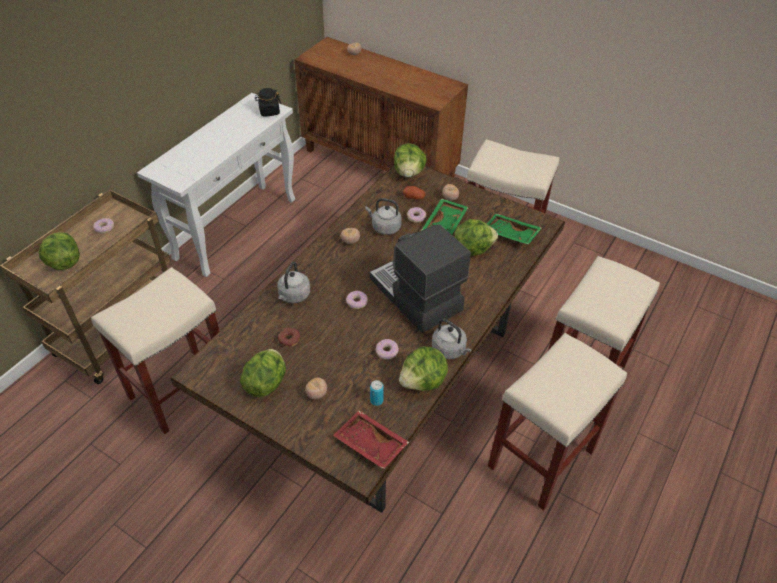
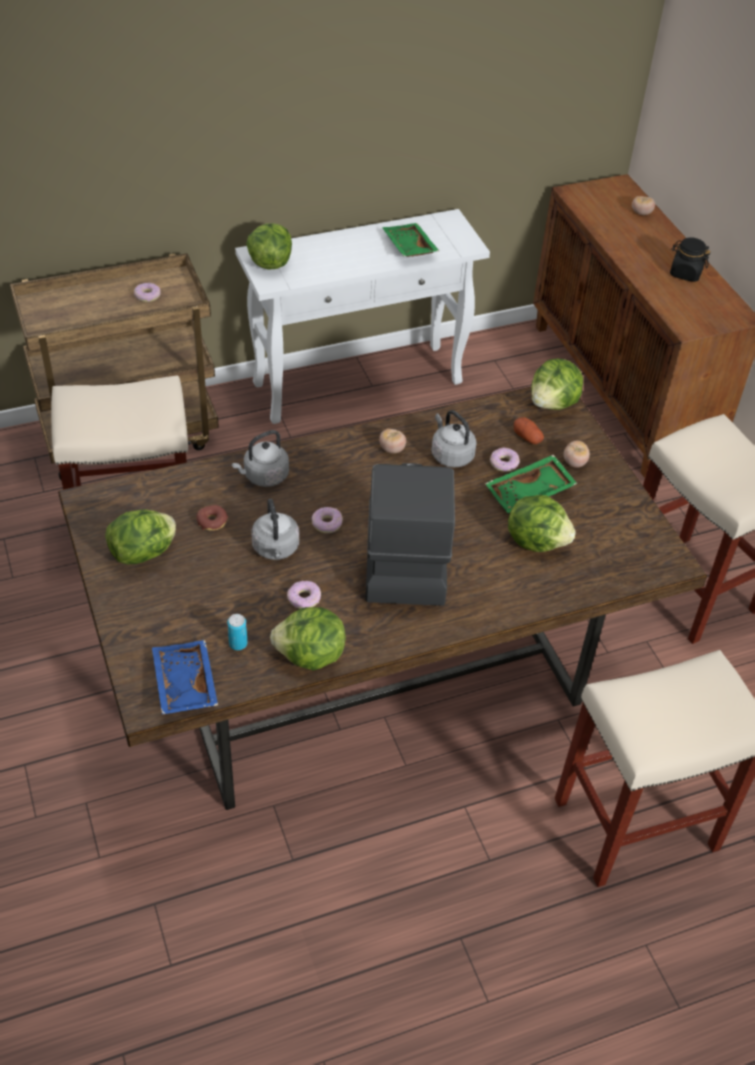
camera: 35 degrees right, 0 degrees up
lettuce [39,232,80,270] -> lettuce moved to [246,223,292,269]
black jar [255,88,281,116] -> black jar moved to [670,237,710,282]
tomato [305,378,327,399] -> none
red tray [333,411,409,469] -> blue tray [152,640,218,715]
grey kettle [432,319,472,359] -> grey kettle moved to [252,499,299,560]
green tray [487,214,542,245] -> green tray moved to [382,223,439,257]
beige stool [488,333,627,510] -> none

